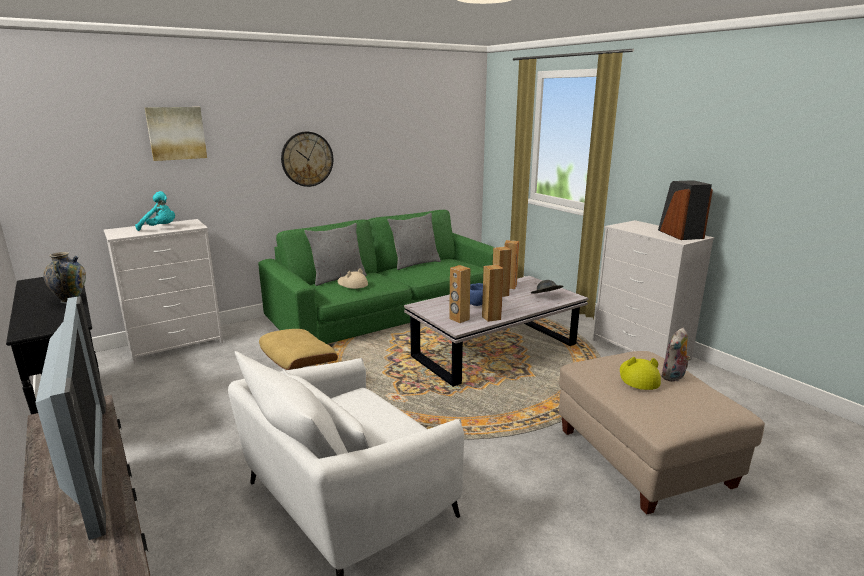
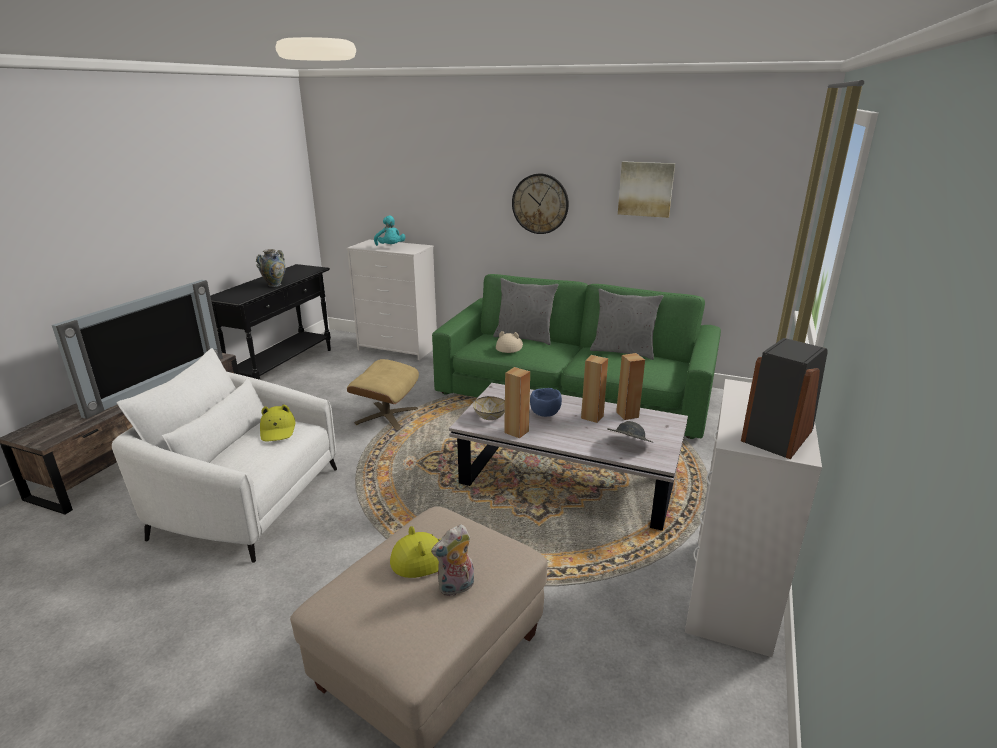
camera: 55 degrees right, 5 degrees up
picture [144,107,207,161] -> picture moved to [618,161,675,218]
brown speaker [449,265,470,323] -> bowl [473,396,505,420]
plush toy [661,328,691,382] -> plush toy turned 45 degrees counterclockwise [431,524,474,596]
none -> yellow hat [260,404,295,441]

